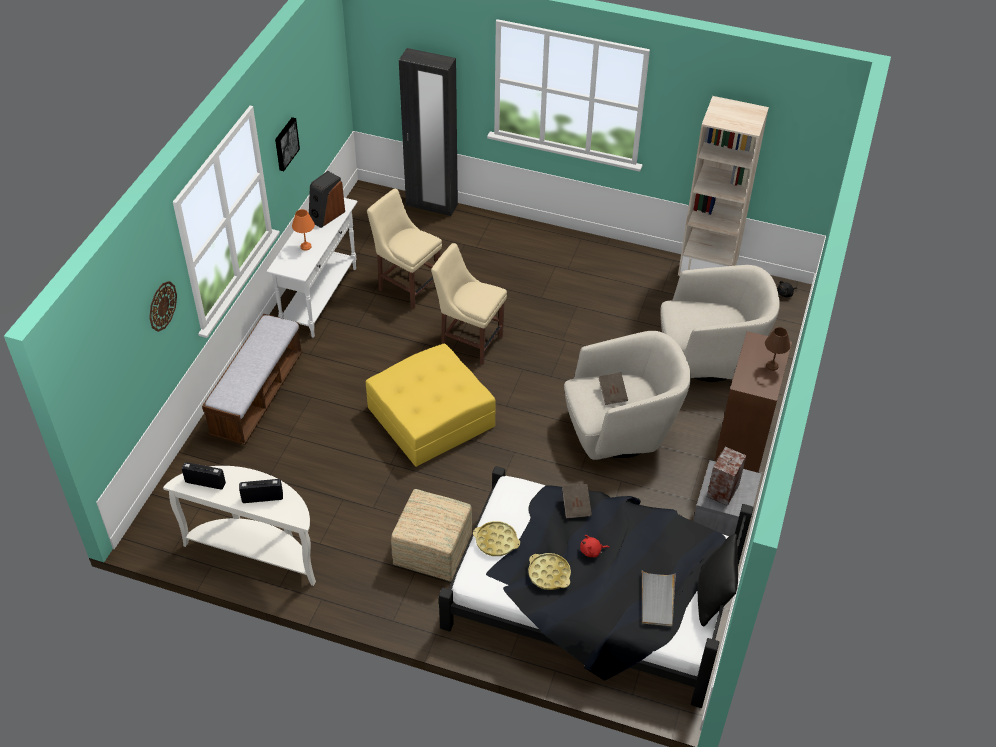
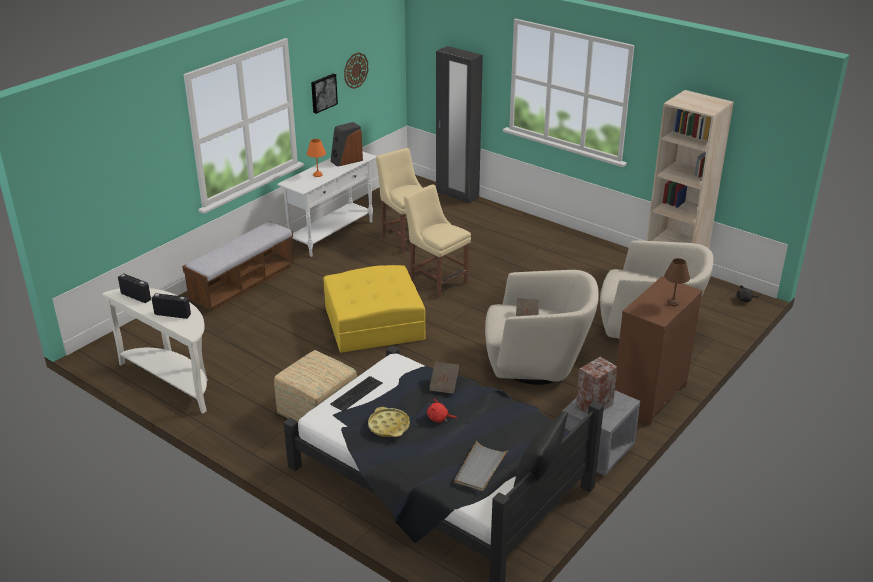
camera: 20 degrees right, 15 degrees down
wall clock [149,281,177,332] -> wall clock moved to [344,52,368,89]
yellow tray [473,521,520,556] -> keyboard [330,376,383,411]

